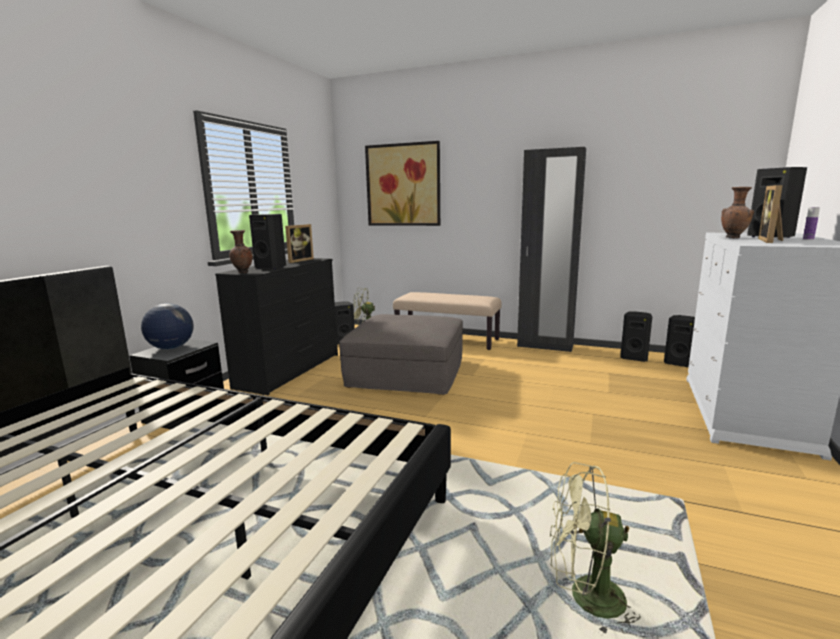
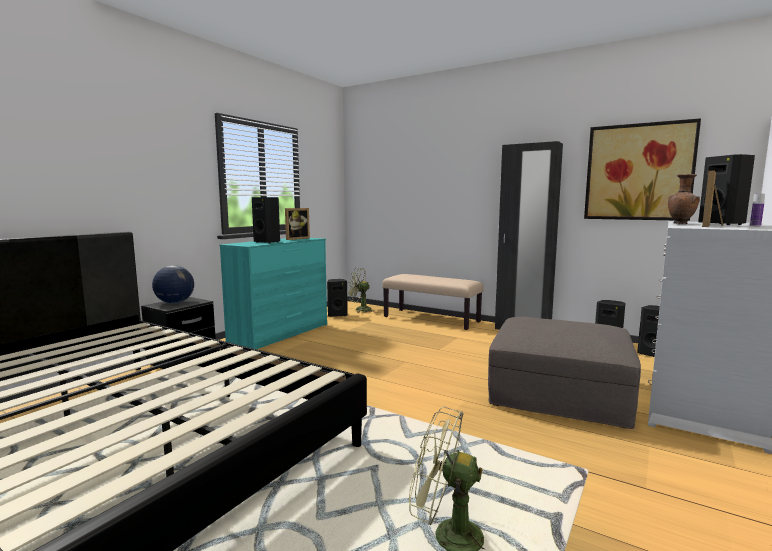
camera: 10 degrees right, 5 degrees down
black dresser [215,258,338,395] -> turquoise dresser [219,238,327,349]
brown vase [229,230,253,273] -> none
grey ottoman [339,314,463,395] -> grey ottoman moved to [488,317,641,429]
picture [365,141,440,226] -> picture moved to [584,118,701,221]

